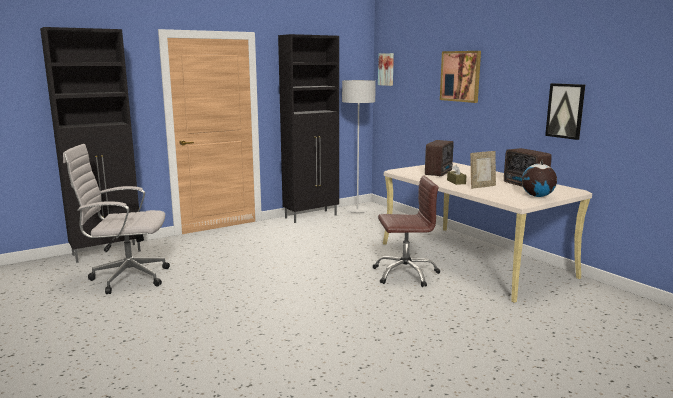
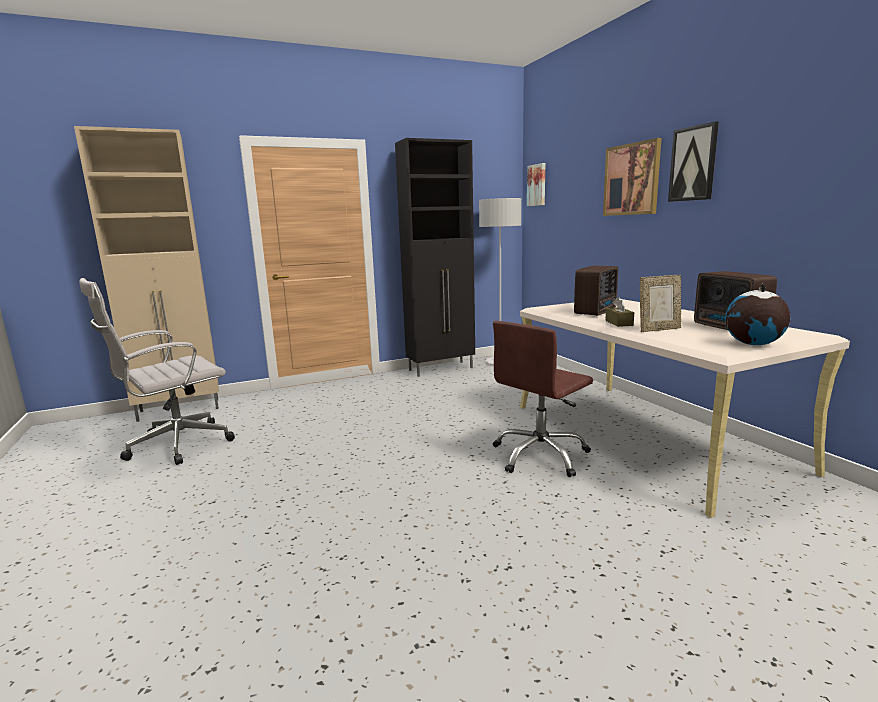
camera: 10 degrees right, 0 degrees up
black cabinet [40,27,141,263] -> beige cabinet [74,126,219,422]
white office chair [63,144,170,294] -> white office chair turned 45 degrees counterclockwise [79,278,235,465]
brown office chair [373,175,440,287] -> brown office chair turned 135 degrees clockwise [493,321,593,477]
picture [545,83,585,140] -> picture moved to [668,121,719,202]

